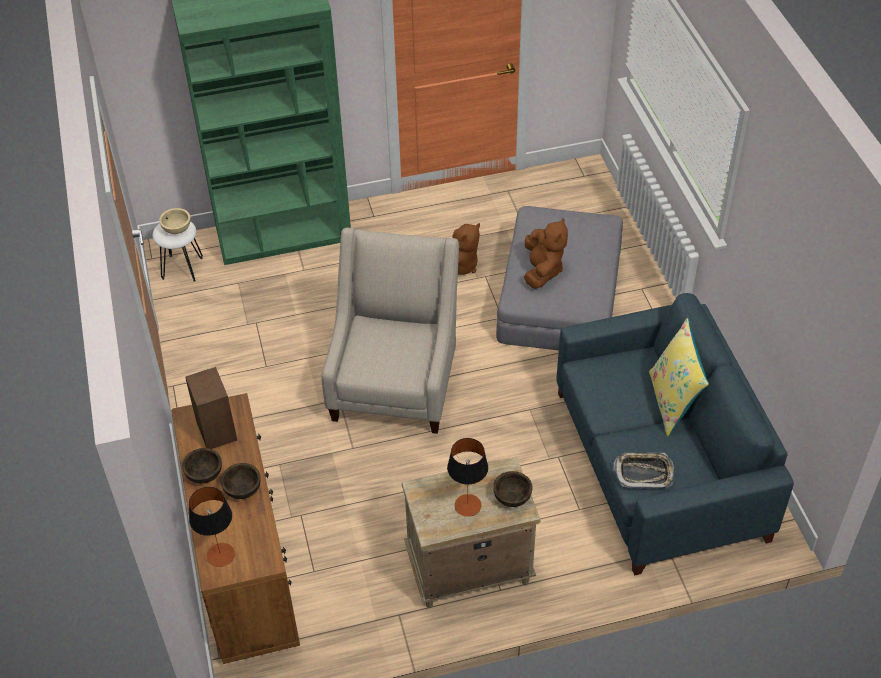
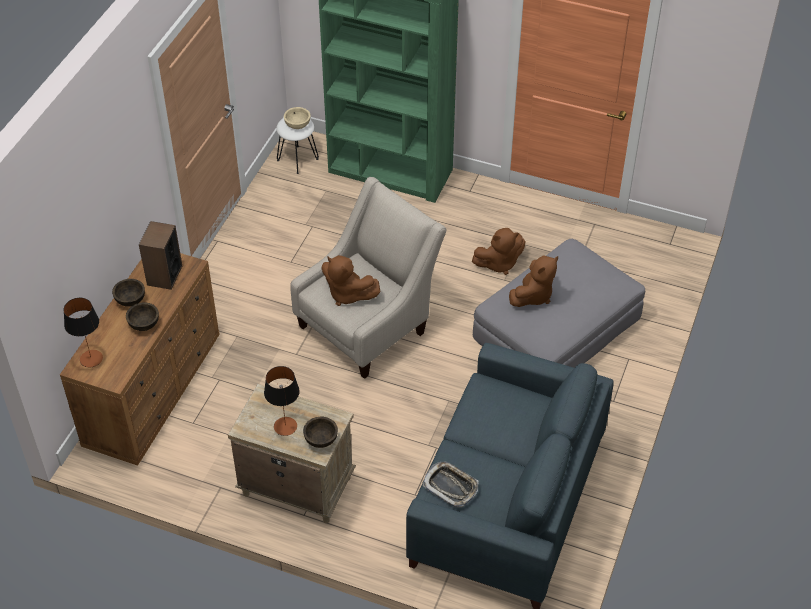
camera: 35 degrees right, 0 degrees up
yellow pillow [649,318,709,437] -> none
none -> brown plush toy [321,255,380,306]

